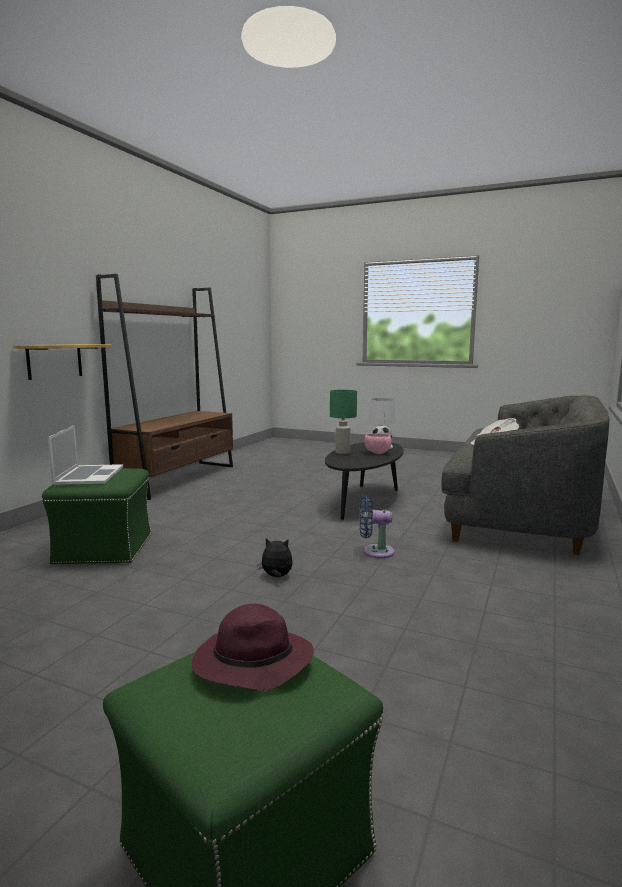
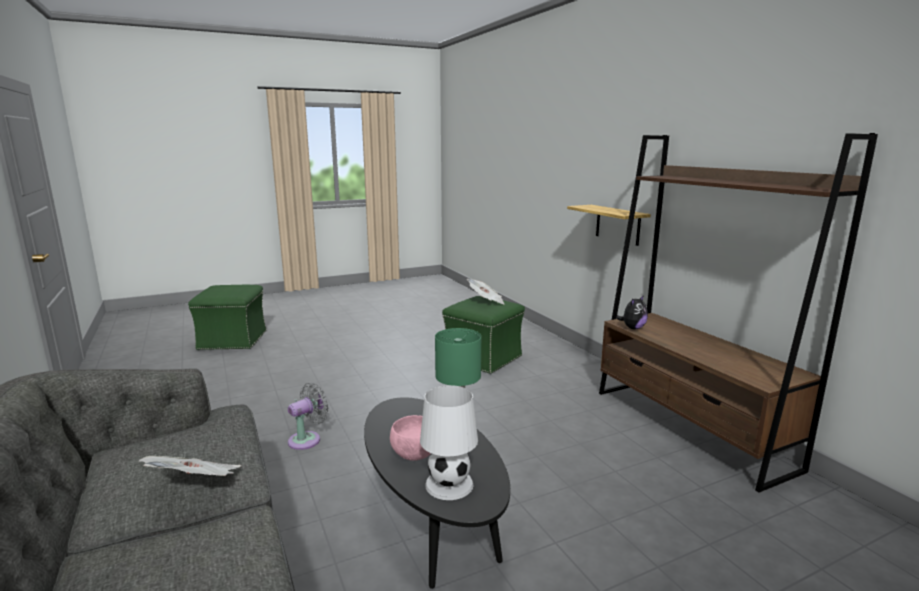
camera: 130 degrees right, 5 degrees up
laptop [48,425,123,485] -> newspaper [467,279,504,304]
purple hat [191,604,314,691] -> none
plush toy [257,538,293,578] -> plush toy moved to [616,295,648,329]
blue fan [360,496,395,558] -> grey fan [288,383,328,450]

